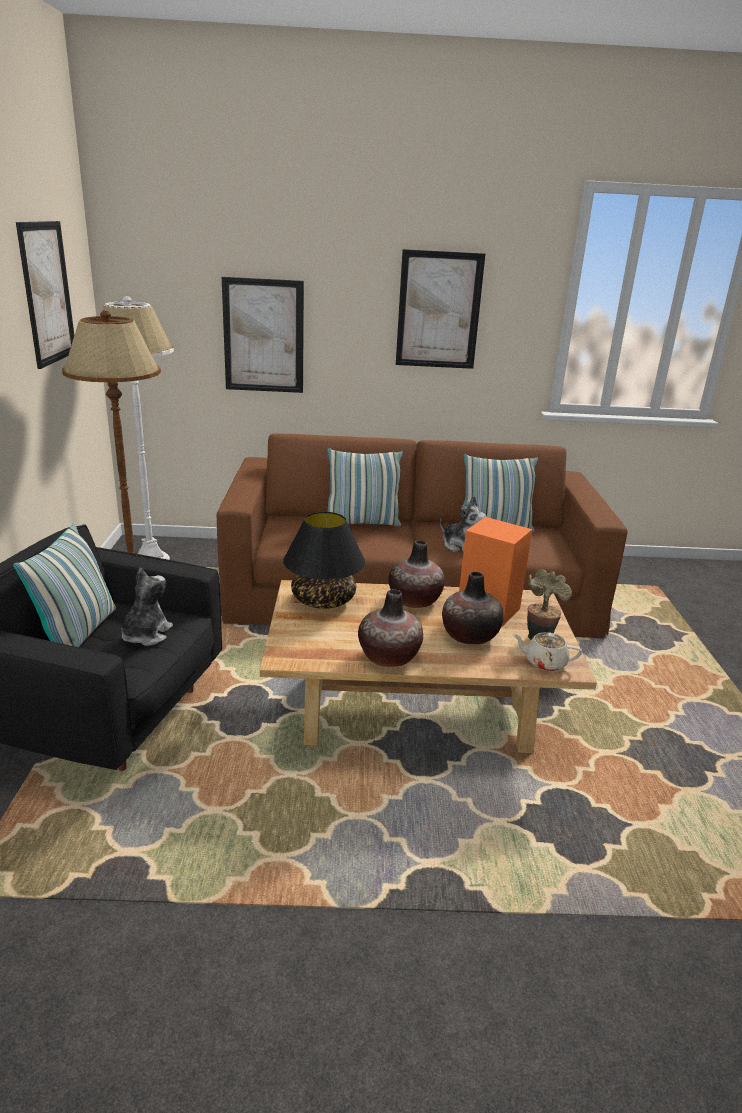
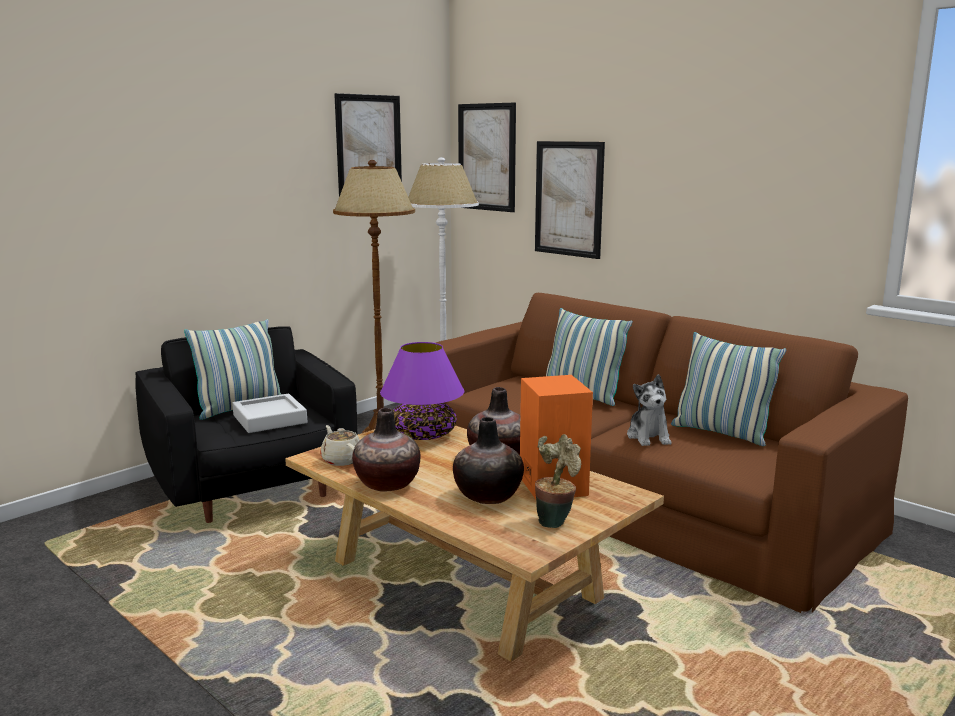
camera: 45 degrees right, 10 degrees down
plush toy [122,568,173,646] -> grey tray [232,394,307,433]
black table lamp [283,512,365,609] -> purple table lamp [380,342,464,440]
picture [396,249,485,369] -> picture moved to [458,103,516,212]
beige teapot [513,632,582,671] -> beige teapot moved to [320,425,360,466]

